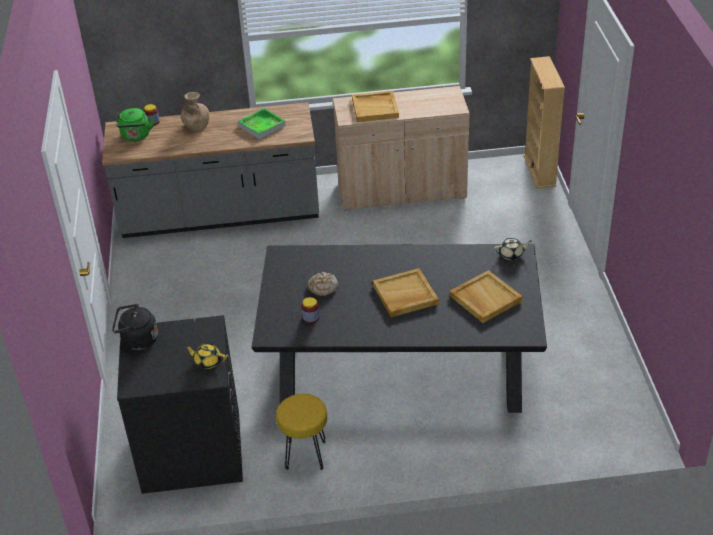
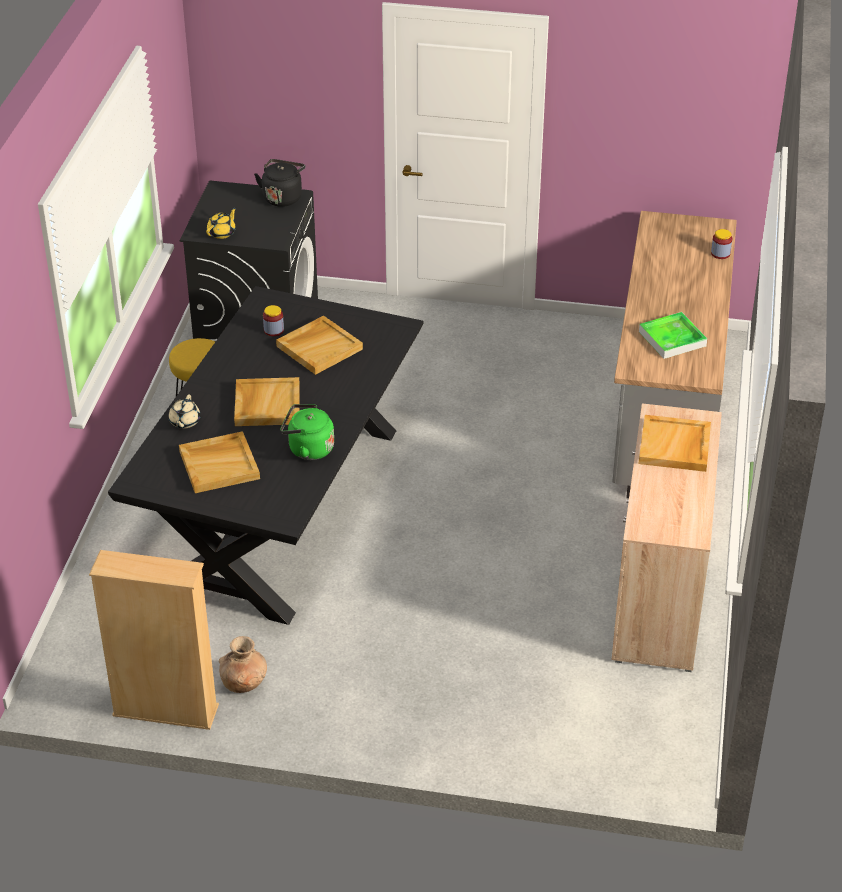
camera: 105 degrees right, 0 degrees up
green kettle [116,108,155,141] -> green kettle moved to [280,404,334,460]
brown vase [181,92,209,131] -> brown vase moved to [219,636,267,693]
bread [308,271,338,296] -> beige tray [276,315,363,375]
beige teapot [494,238,531,260] -> beige teapot moved to [169,395,201,428]
beige bookcase [524,56,565,189] -> beige bookcase moved to [89,550,219,730]

